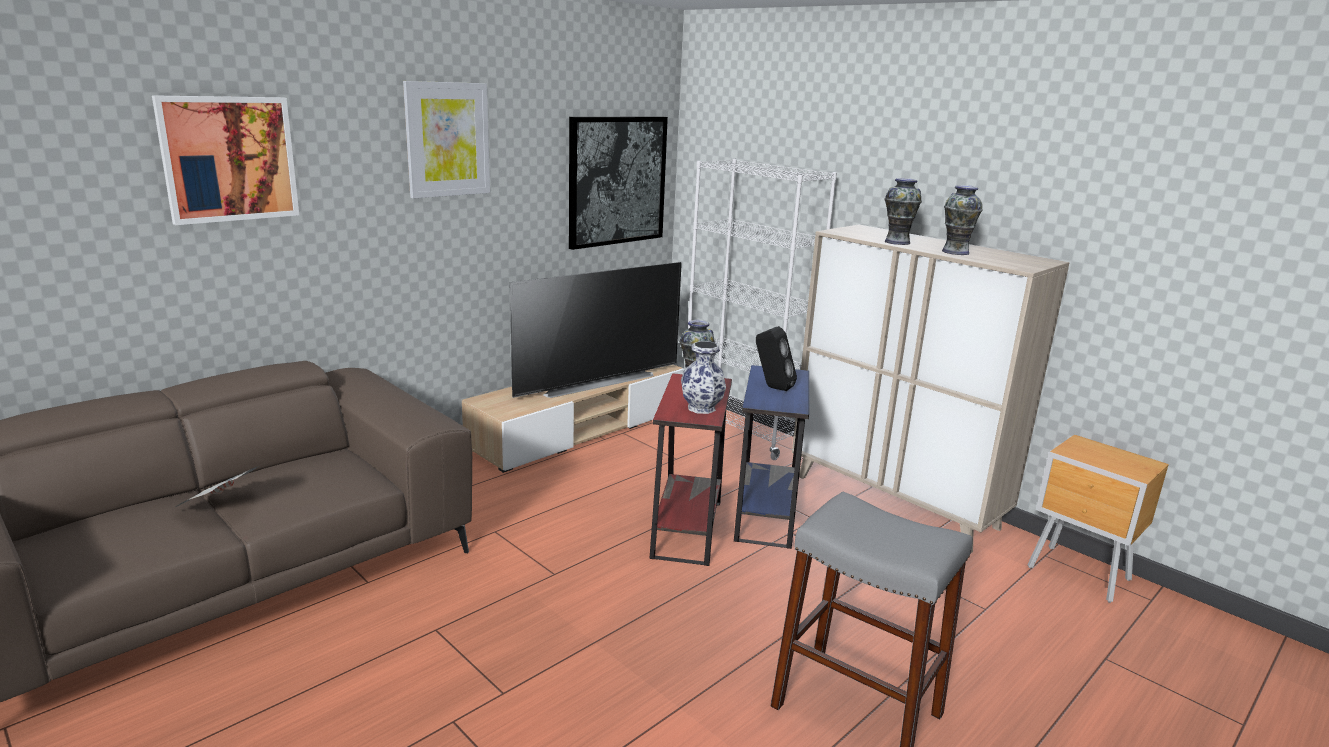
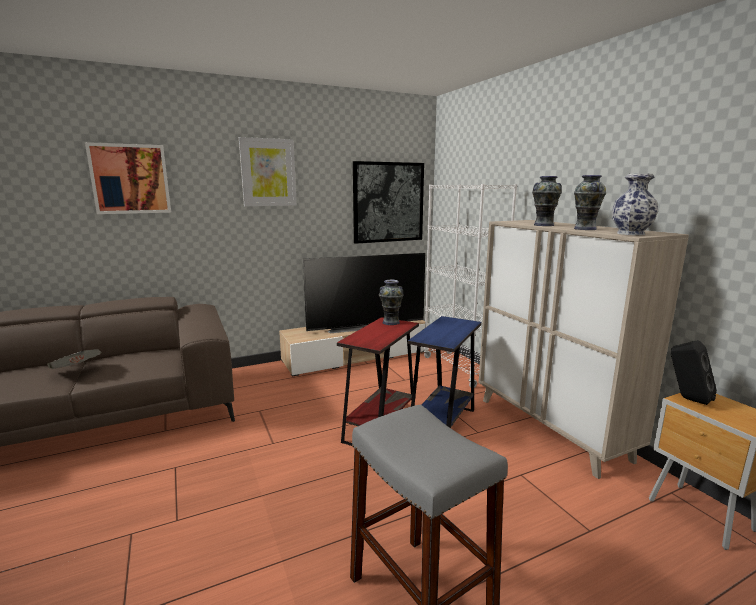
camera: 20 degrees right, 5 degrees down
vase [681,341,726,414] -> vase moved to [612,174,658,235]
black speaker [756,326,797,391] -> black speaker moved to [671,340,717,405]

